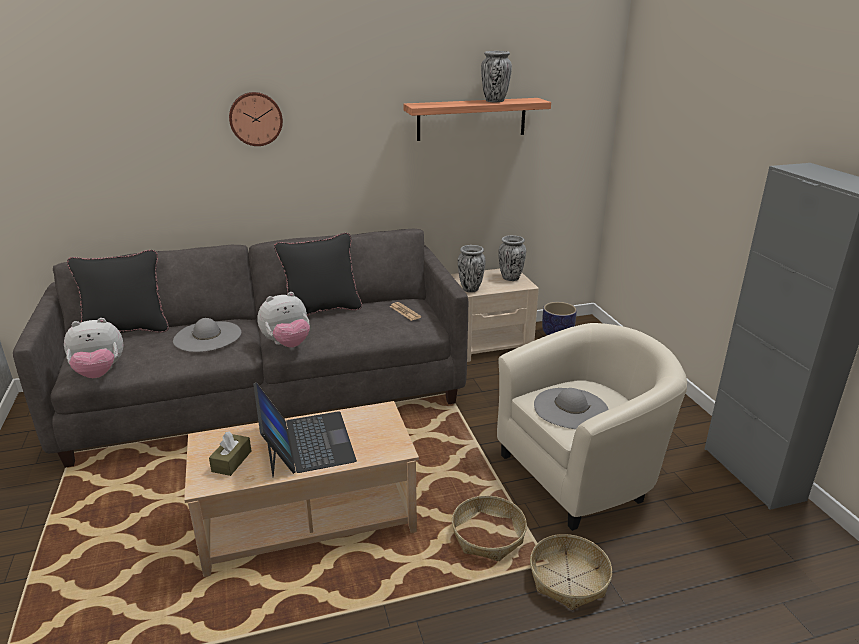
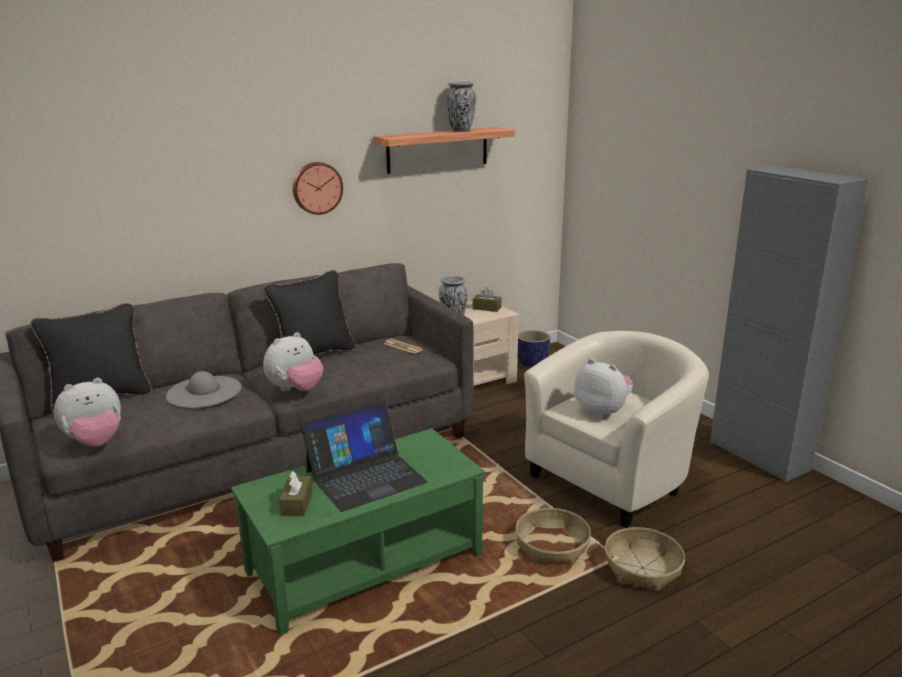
camera: 15 degrees left, 5 degrees down
beige coffee table [184,401,419,577] -> green coffee table [231,428,486,635]
wall clock [229,92,283,146] -> wall clock moved to [293,162,343,215]
laptop [253,382,357,477] -> laptop turned 90 degrees clockwise [301,400,428,512]
vase [499,235,526,281] -> brown tissue box [473,287,502,312]
grey hat [534,388,609,429] -> plush toy [574,359,633,419]

